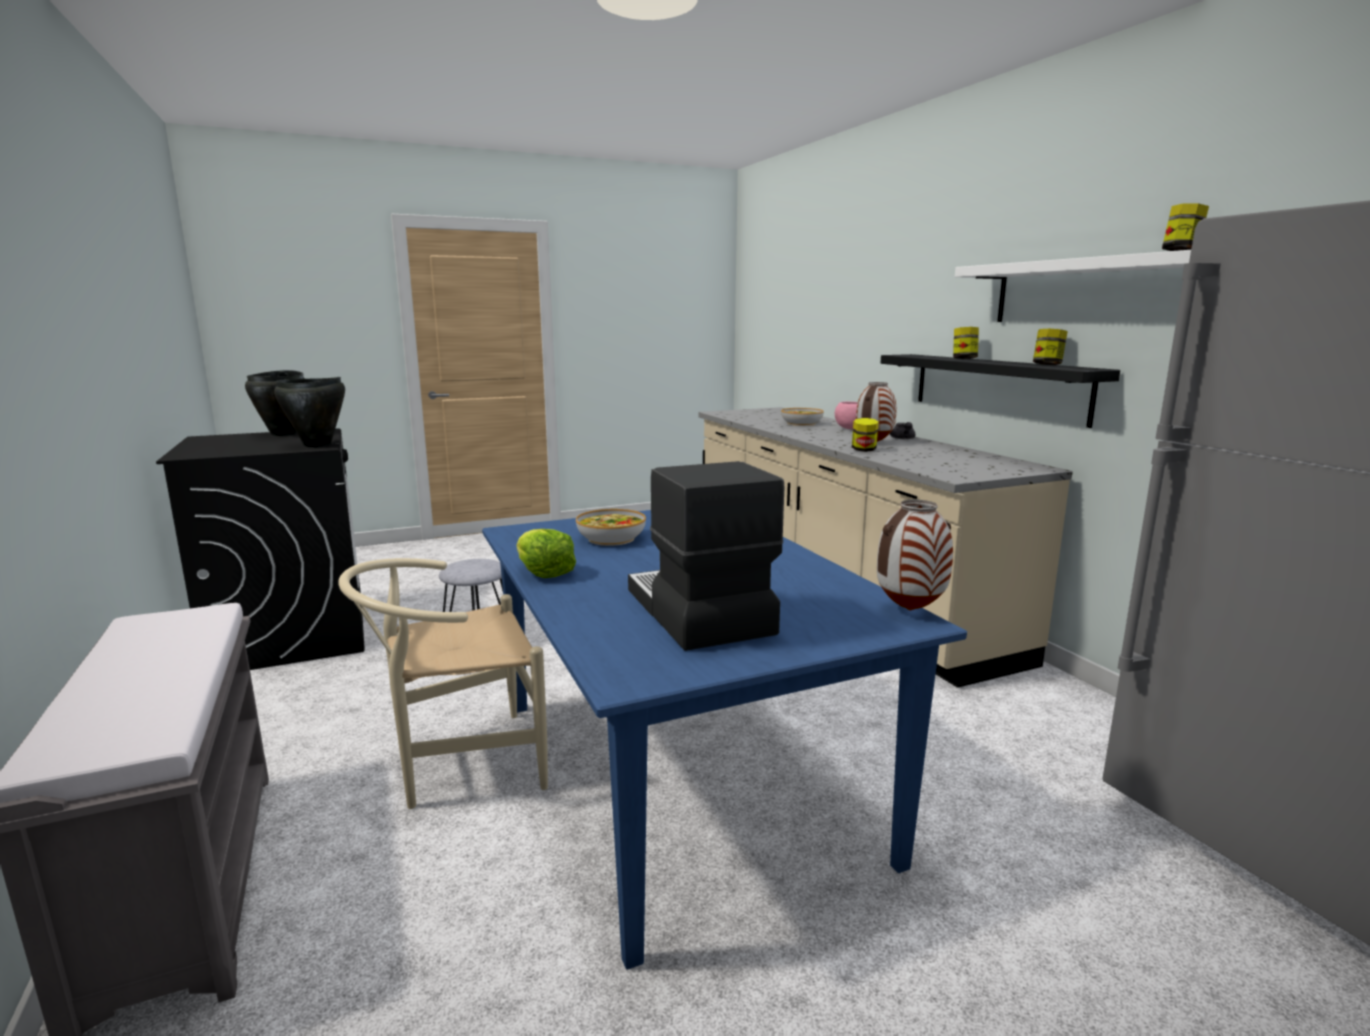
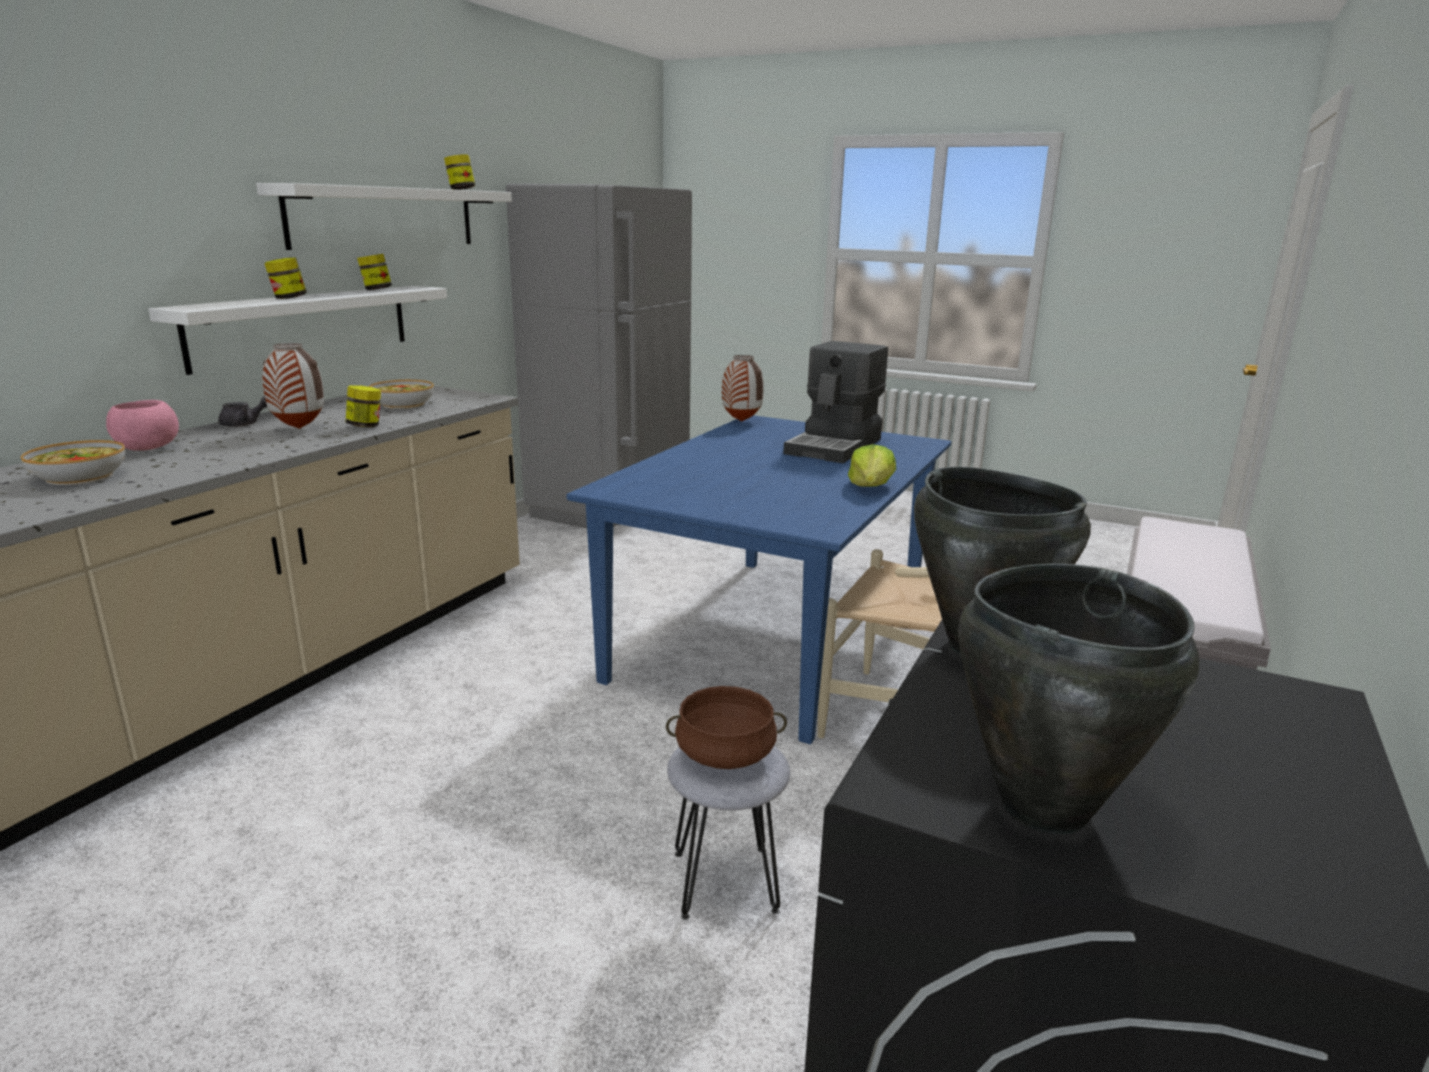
camera: 130 degrees left, 5 degrees up
bowl [576,509,646,546] -> bowl moved to [369,380,434,409]
black shelf [881,354,1120,428] -> white shelf [148,286,447,375]
none -> brown cooking pot [666,686,787,769]

